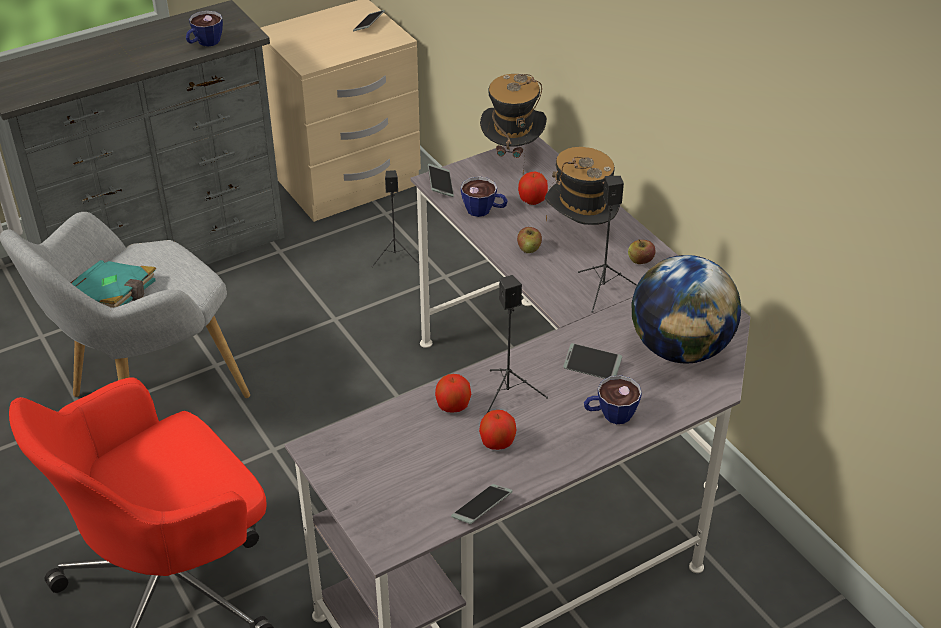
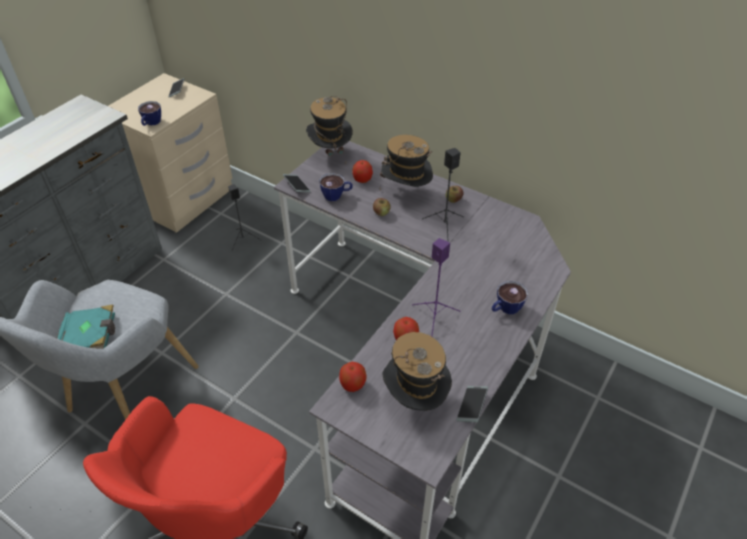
camera: 25 degrees left, 5 degrees up
cup [186,11,223,47] -> cup moved to [138,101,161,126]
apple [479,410,516,450] -> apple moved to [339,362,367,392]
black speaker [487,275,548,413] -> purple speaker [412,238,461,336]
phone [563,343,622,379] -> none
globe [632,255,741,364] -> none
none -> hat [383,332,452,411]

